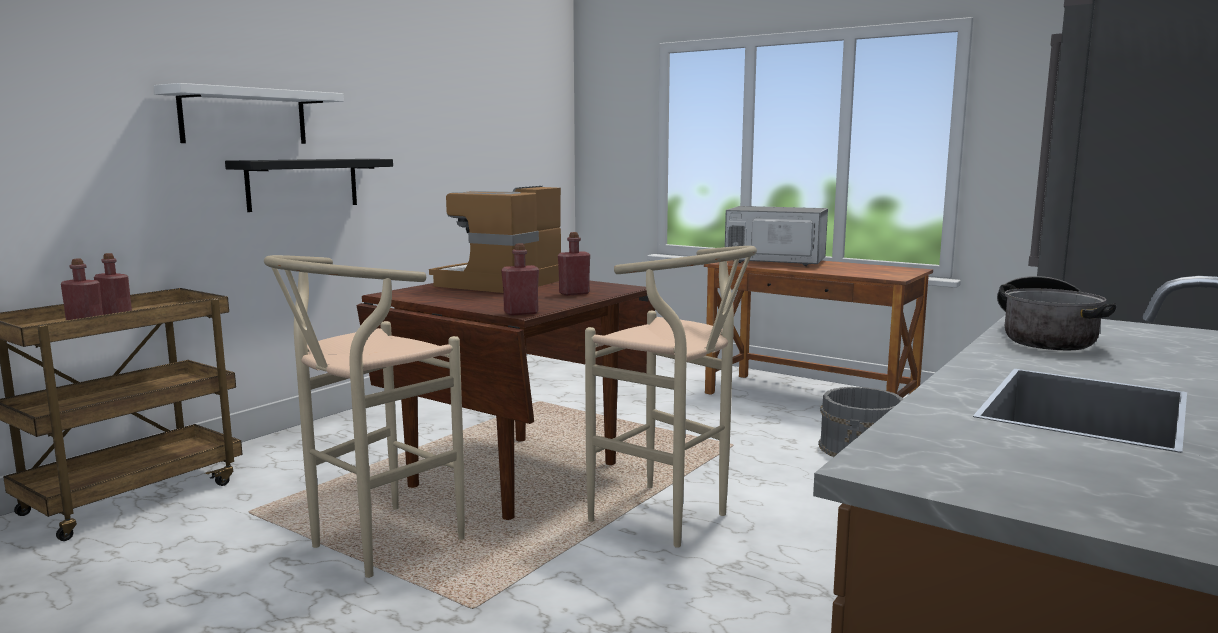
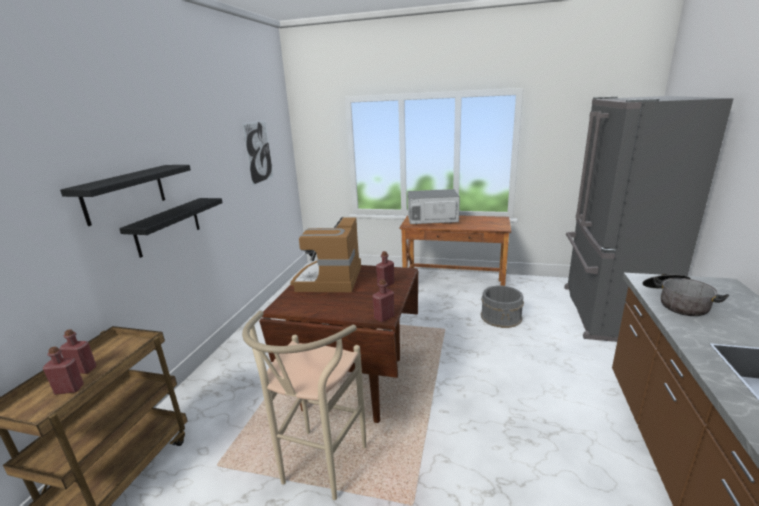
camera: 20 degrees left, 10 degrees up
white shelf [154,83,344,144] -> black shelf [60,165,191,226]
beige stool [585,246,757,548] -> none
none -> picture [242,120,274,186]

